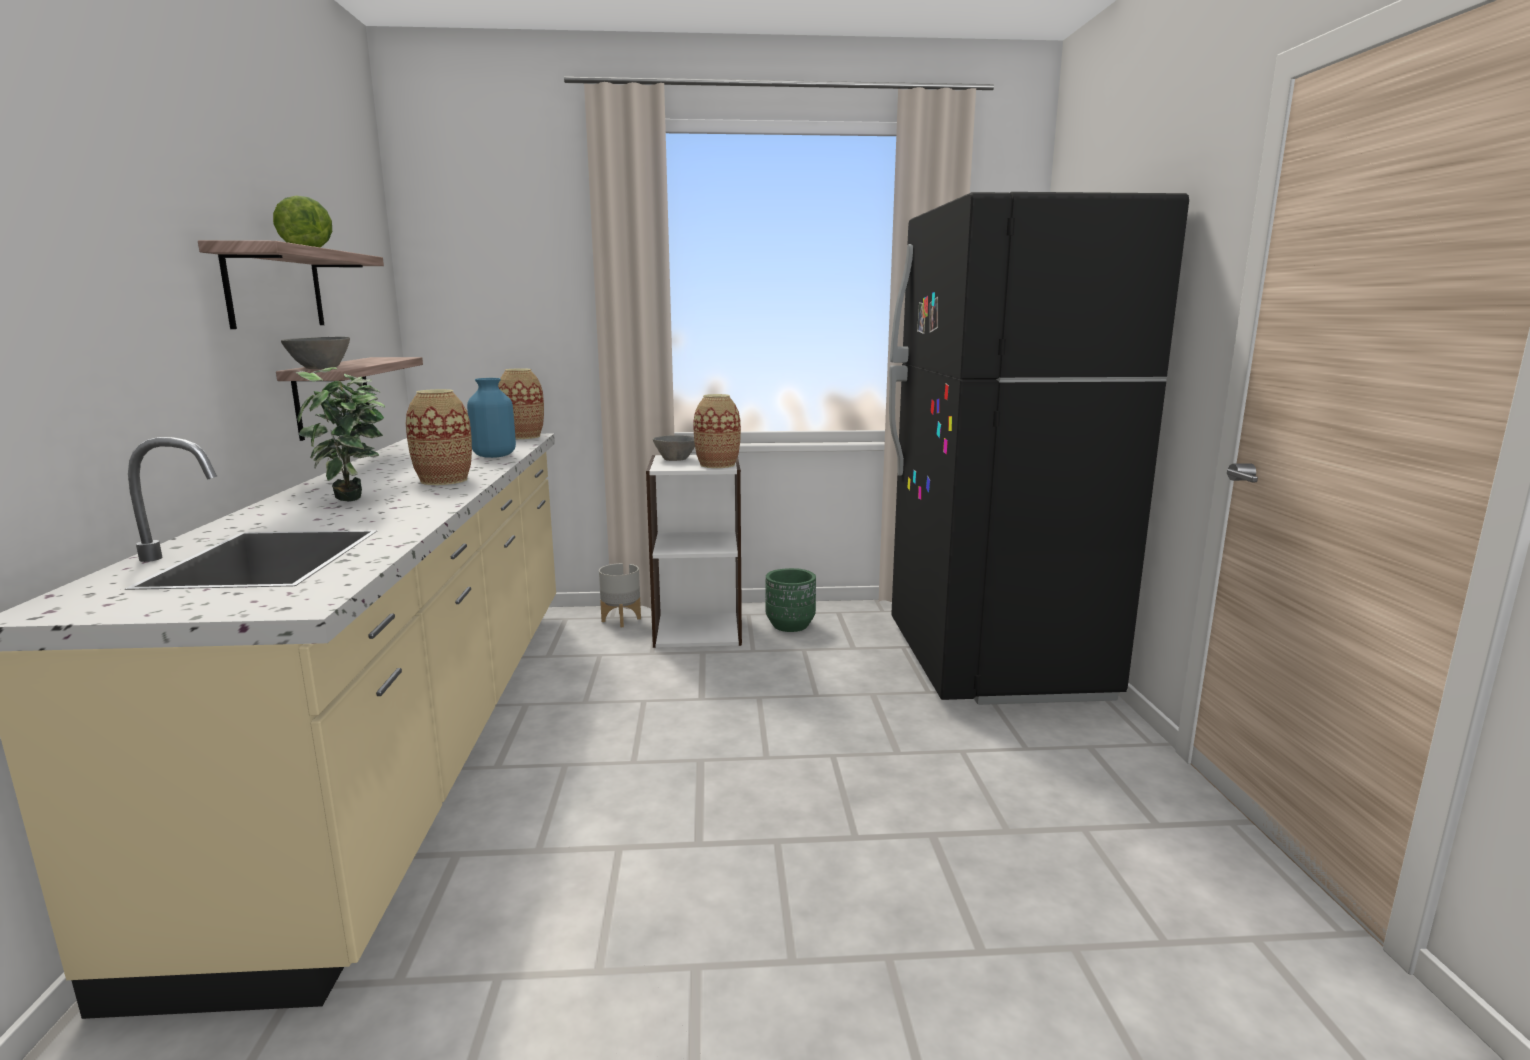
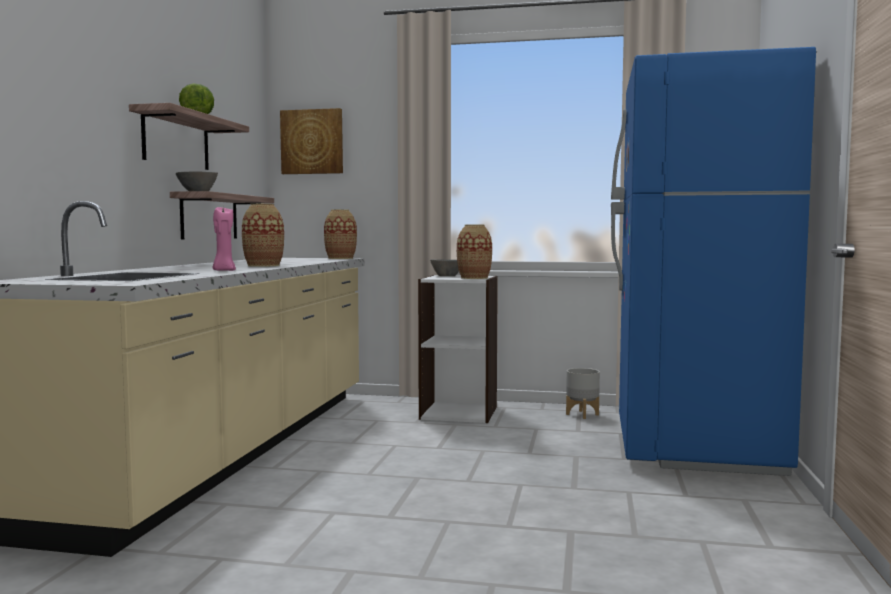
camera: 15 degrees right, 10 degrees down
potted plant [295,367,385,501] -> none
blue vase [467,378,516,458] -> none
grey planter [599,563,641,627] -> grey planter moved to [566,368,600,419]
green planter [765,568,816,632] -> none
black fridge [889,192,1189,705] -> blue fridge [611,47,816,476]
none -> pink candle [213,207,236,271]
none -> picture [280,108,343,174]

